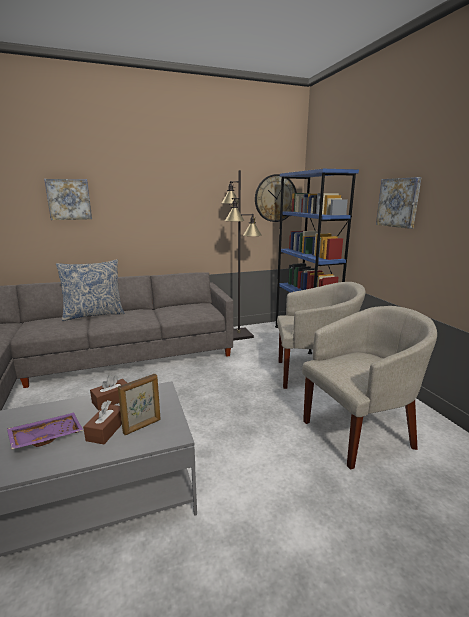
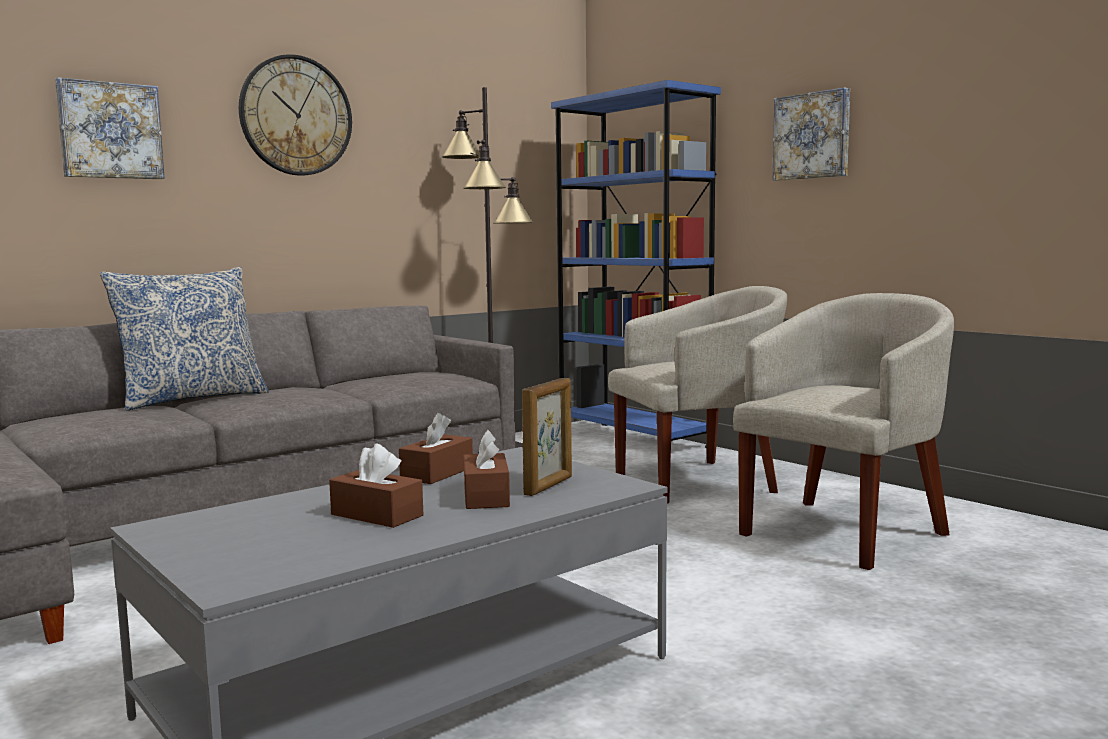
camera: 20 degrees left, 10 degrees down
purple tray [7,413,83,449] -> brown tissue box [329,443,423,528]
wall clock [255,174,297,222] -> wall clock moved to [239,54,352,176]

